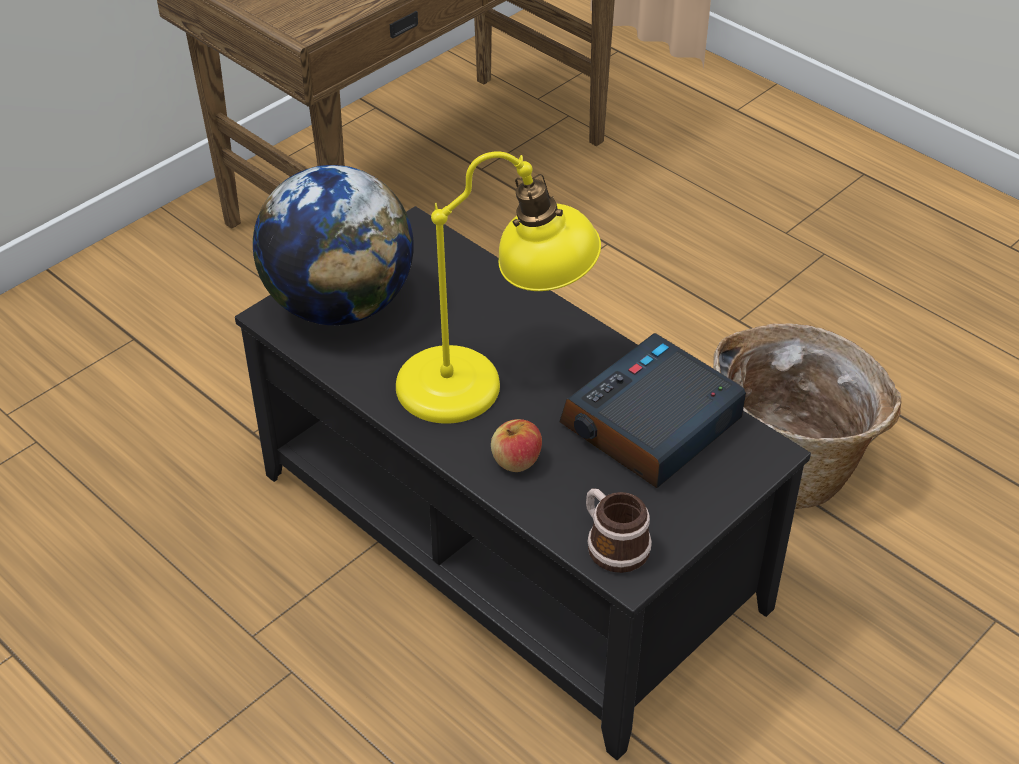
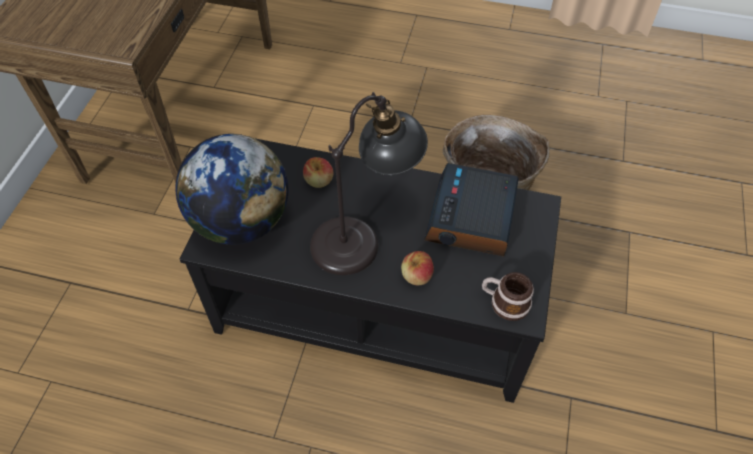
camera: 30 degrees left, 10 degrees up
yellow table lamp [396,151,601,424] -> grey table lamp [310,92,428,275]
none -> apple [303,157,334,188]

